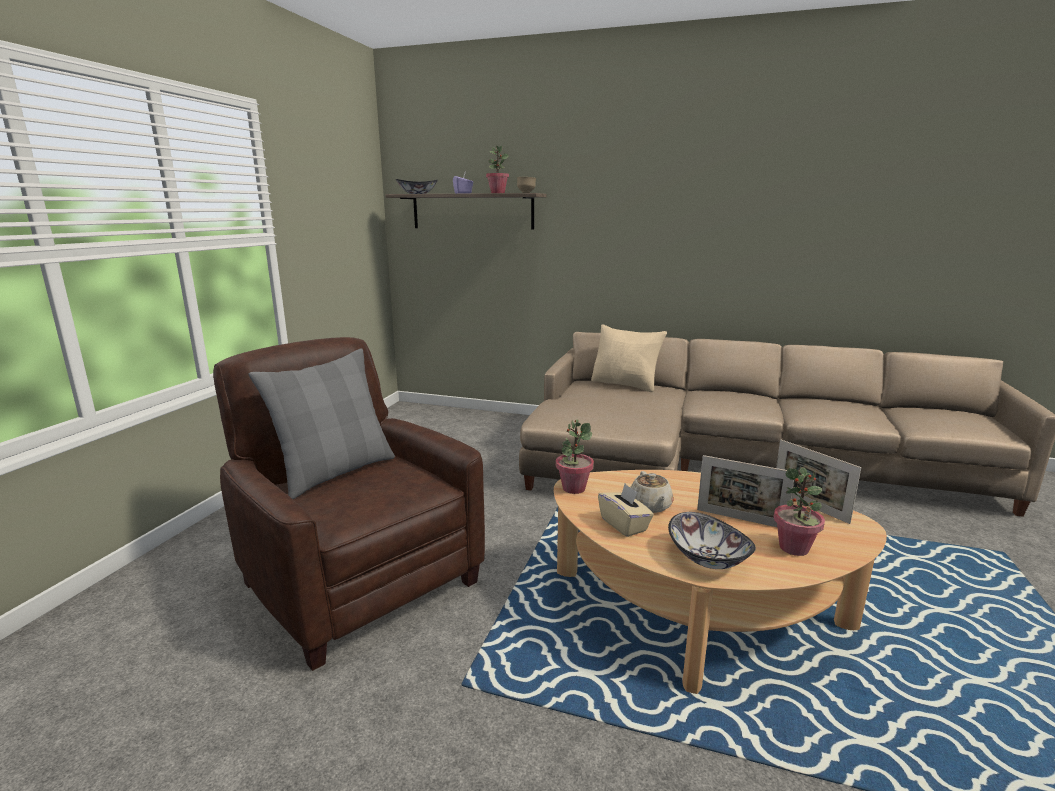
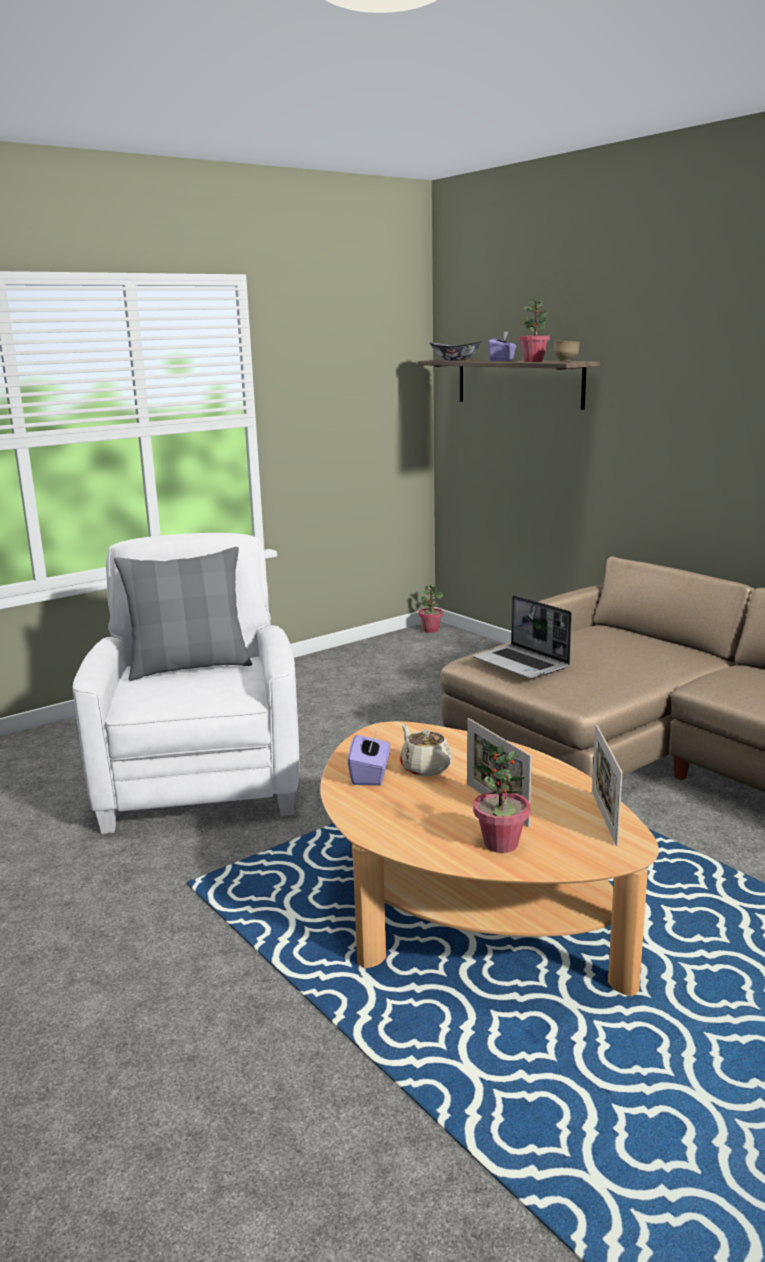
camera: 35 degrees right, 0 degrees up
brown armchair [213,337,485,671] -> white armchair [72,533,299,834]
potted plant [556,419,594,494] -> potted plant moved to [418,584,443,633]
beige pillow [591,324,667,392] -> none
beige tissue box [598,484,654,537] -> purple tissue box [348,729,390,786]
beige teapot [630,471,674,513] -> beige teapot turned 120 degrees clockwise [400,724,452,776]
bowl [668,512,756,569] -> none
none -> laptop [473,595,572,679]

